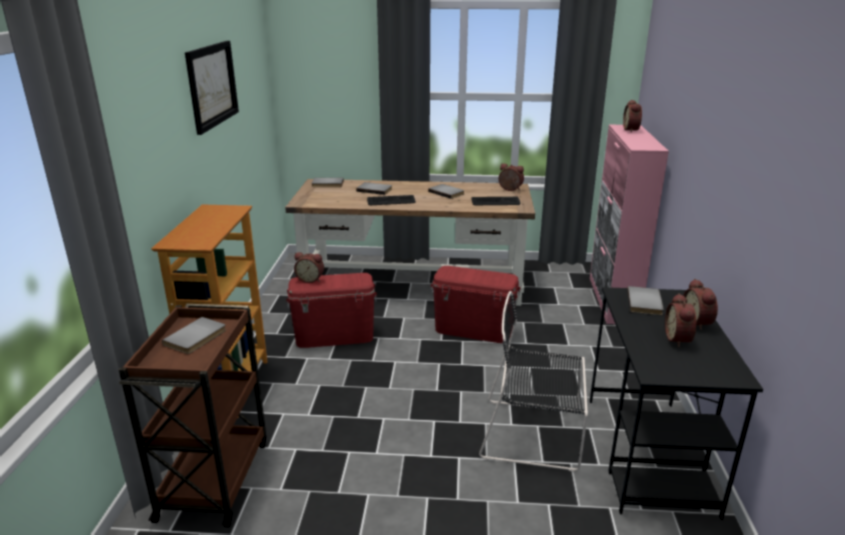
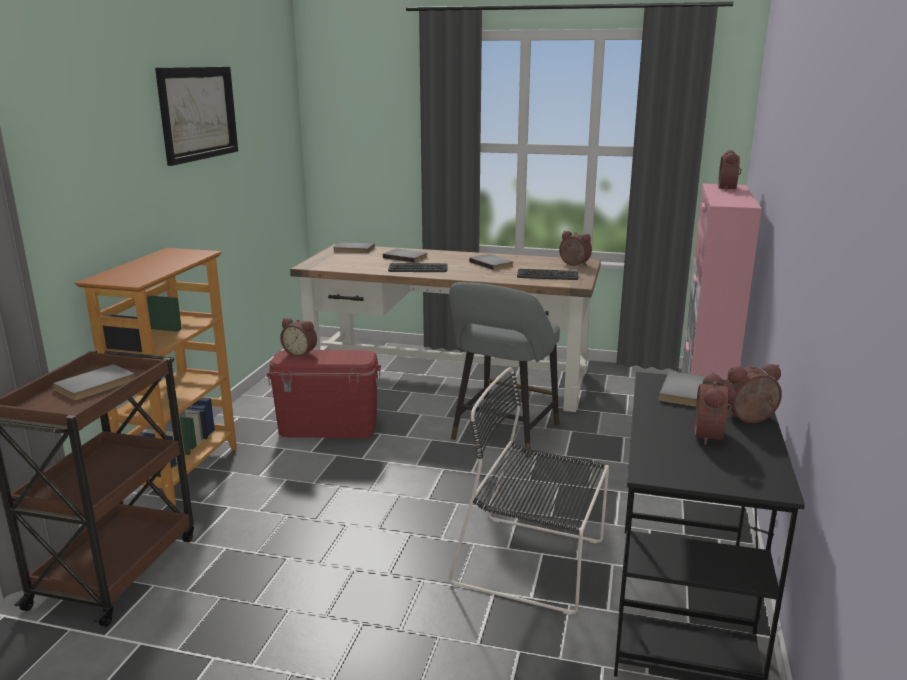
camera: 10 degrees right, 5 degrees down
red storage box [431,266,521,343] -> grey stool [449,282,560,458]
alarm clock [683,279,718,330] -> alarm clock turned 75 degrees clockwise [723,364,782,423]

